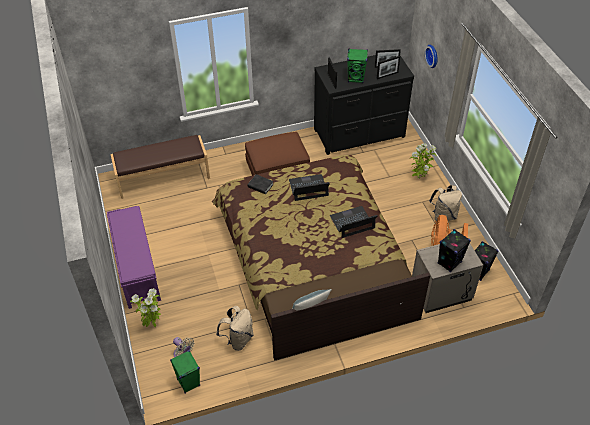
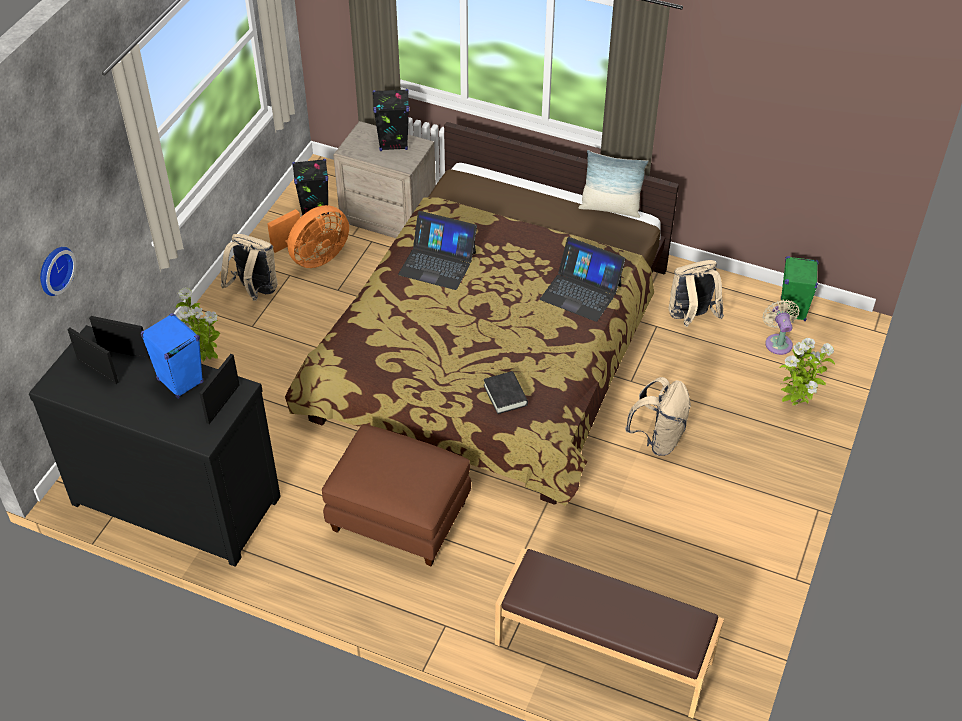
camera: 140 degrees left, 0 degrees up
purple bench [107,206,161,309] -> none
laptop [289,174,330,201] -> laptop moved to [540,237,626,322]
green speaker [347,49,368,83] -> blue speaker [141,313,203,399]
none -> beige backpack [625,377,691,456]

